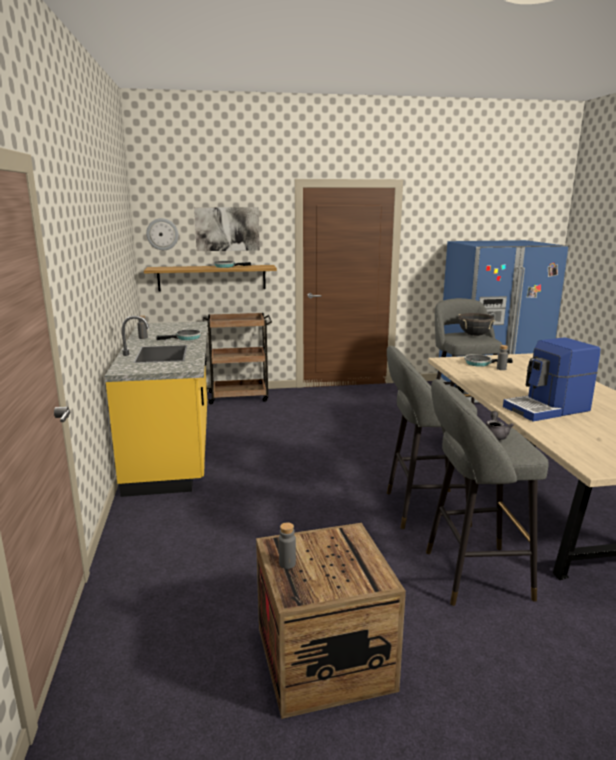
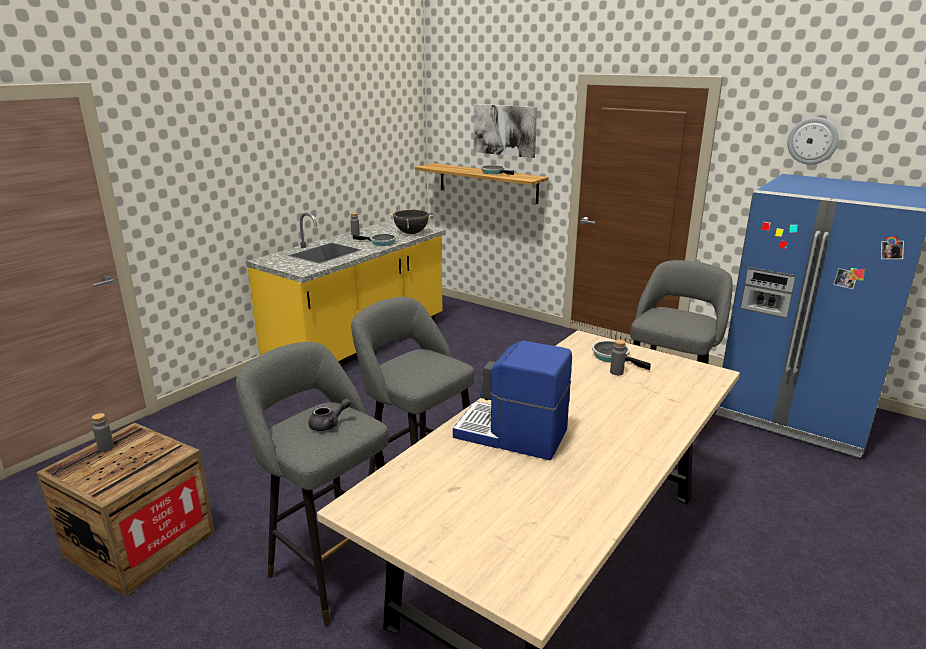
camera: 45 degrees right, 5 degrees up
wall clock [146,218,179,250] -> wall clock moved to [787,117,839,165]
brown cart [202,313,272,404] -> none
black cooking pot [458,313,495,336] -> black cooking pot moved to [389,210,433,234]

